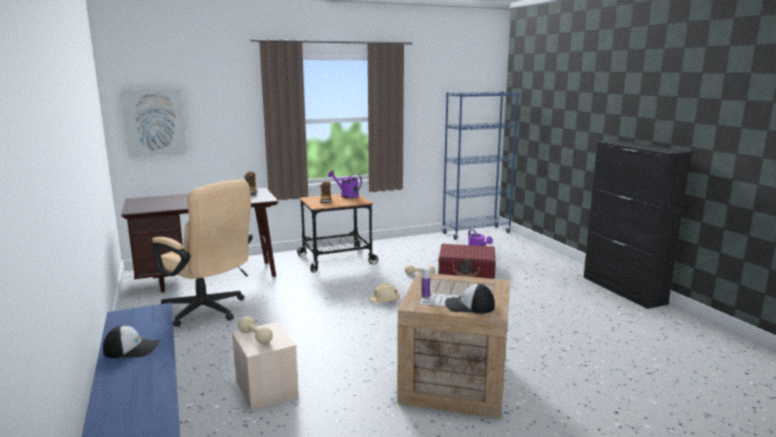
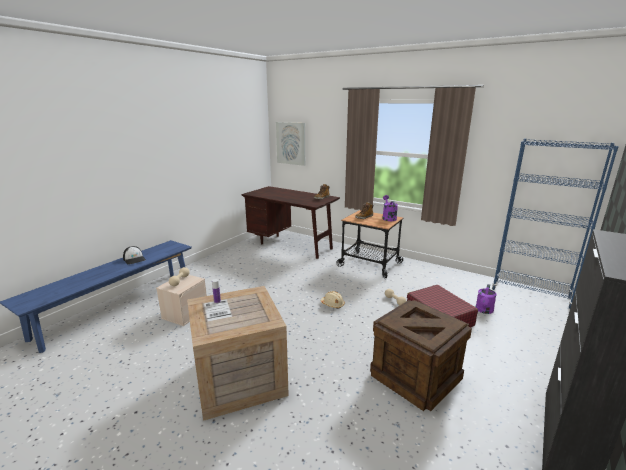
camera: 55 degrees right, 5 degrees up
beige office chair [152,180,253,327] -> none
cap [445,284,495,314] -> none
none -> crate [370,300,472,411]

